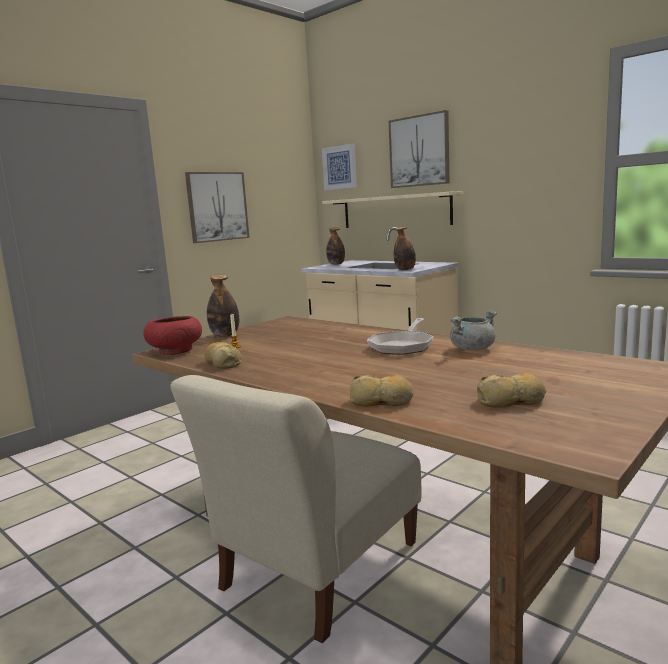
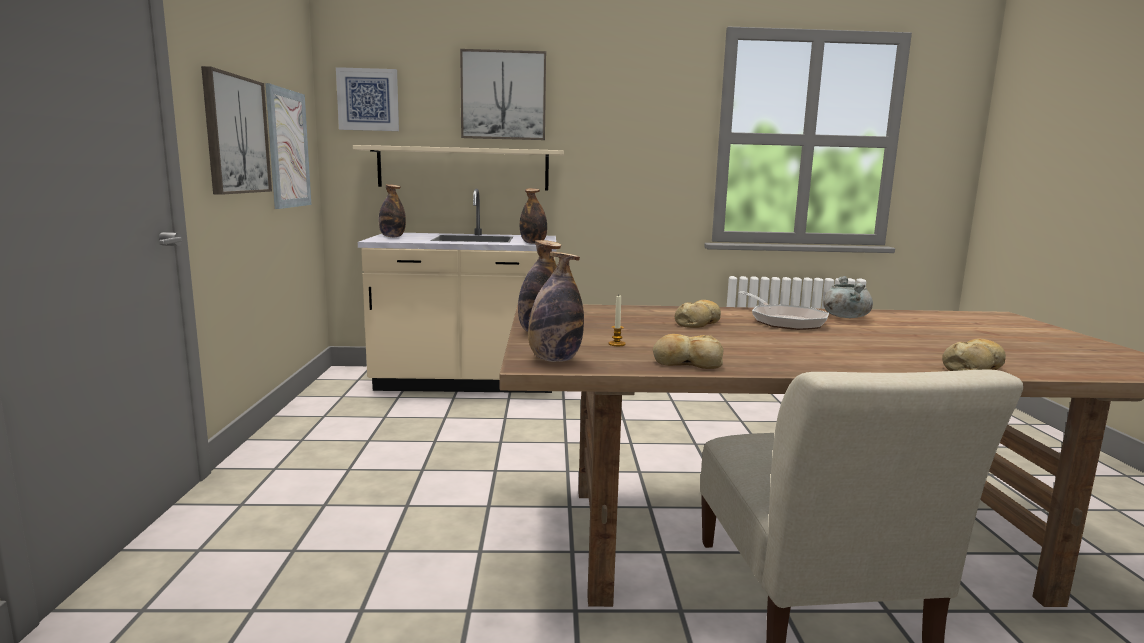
camera: 45 degrees left, 0 degrees up
red bowl [143,316,202,355] -> bottle [528,252,584,362]
bread [477,373,546,408] -> bread moved to [675,300,721,328]
none -> picture [265,83,311,209]

